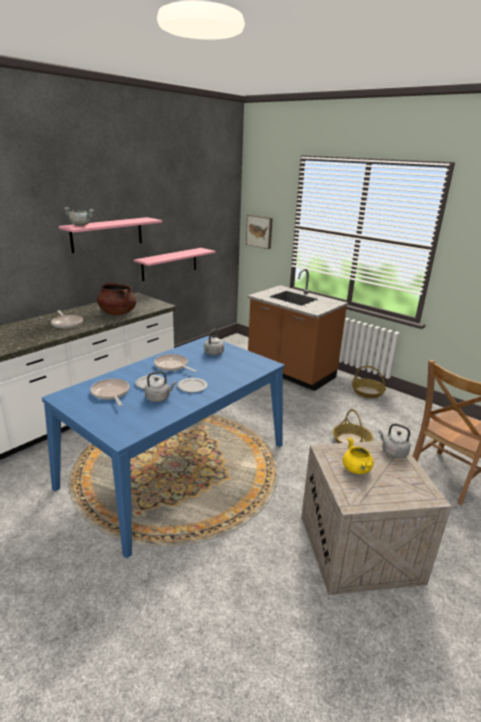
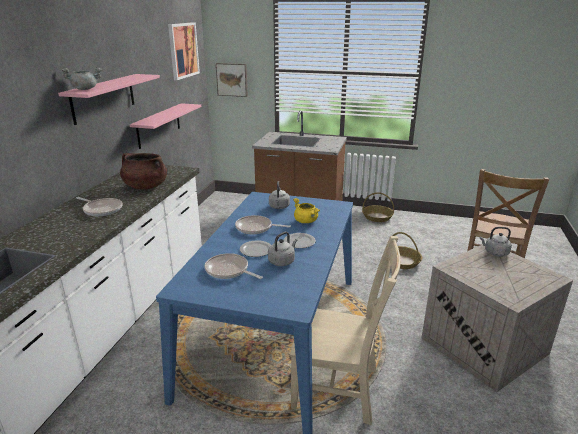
camera: 25 degrees left, 0 degrees up
yellow cooking pot [343,438,373,474] -> yellow cooking pot moved to [293,198,320,223]
none -> picture [168,22,200,80]
none -> beige chair [290,236,401,425]

